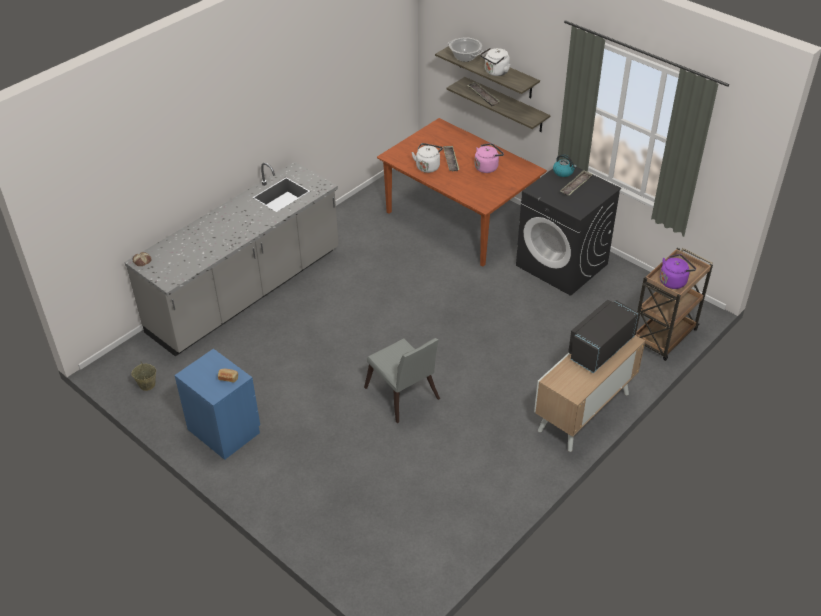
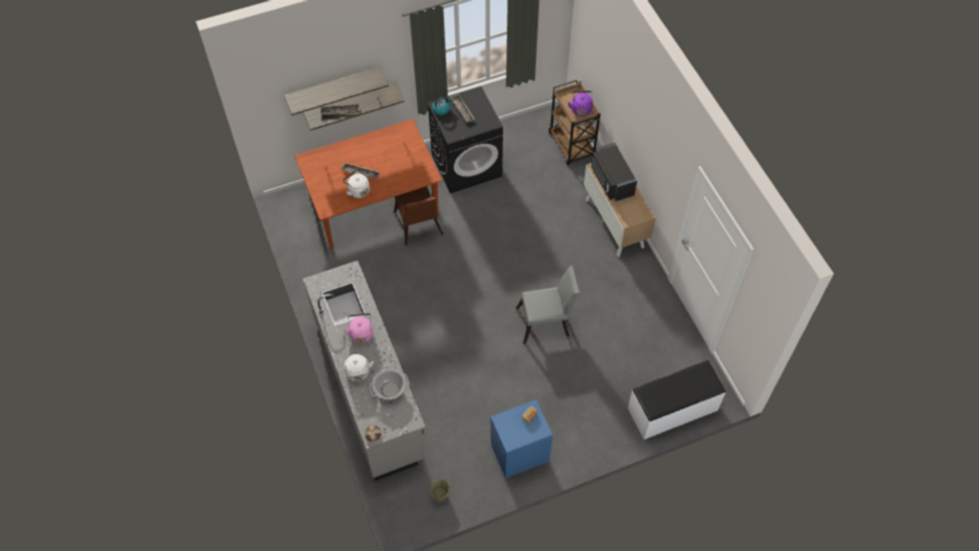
camera: 65 degrees left, 15 degrees up
cooking pot [448,38,484,62] -> cooking pot moved to [369,369,409,400]
pink kettle [475,143,504,173] -> pink kettle moved to [343,313,373,344]
white kettle [480,47,510,76] -> white kettle moved to [344,354,374,381]
none -> brown chair [394,186,443,246]
none -> white bench [628,360,726,439]

